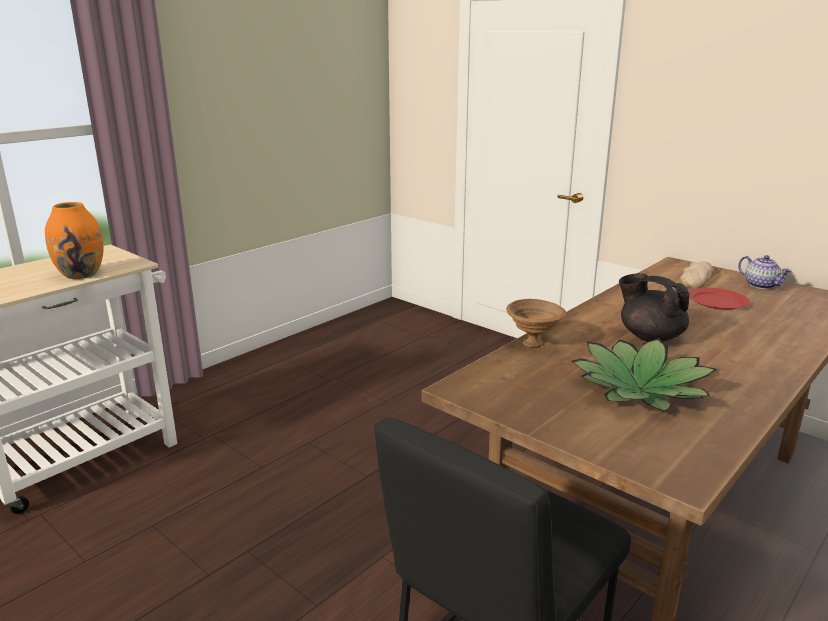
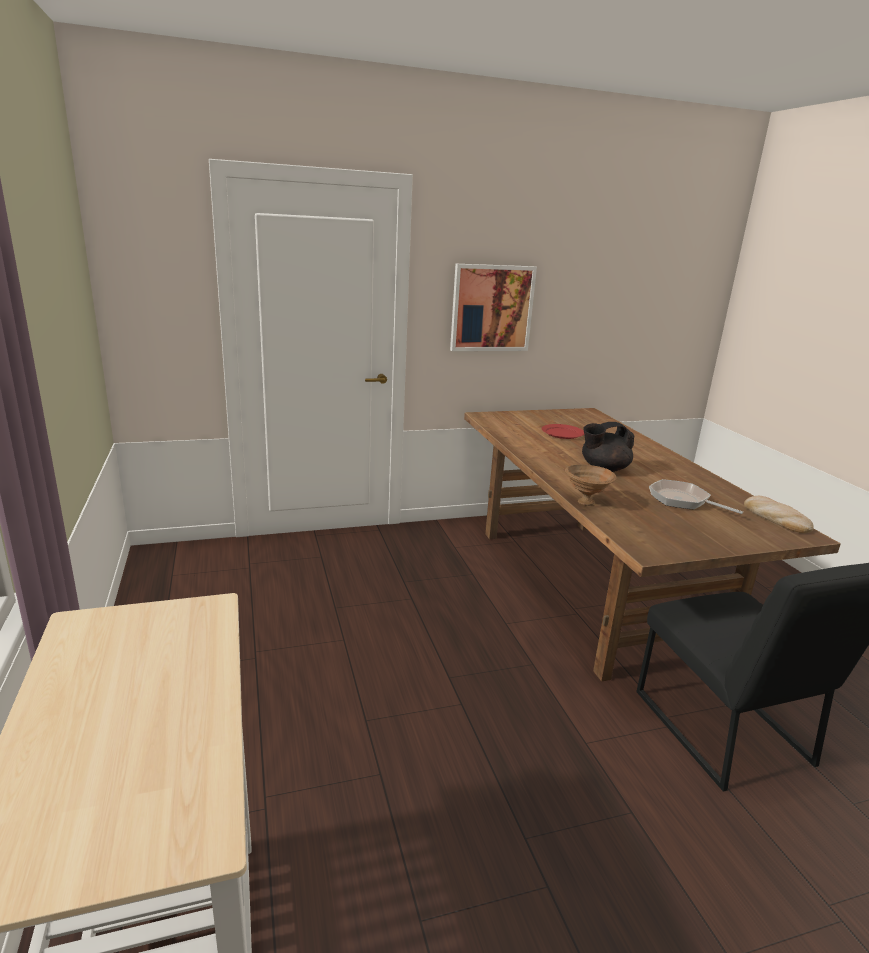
camera: 60 degrees left, 0 degrees up
orange vase [45,202,103,279] -> none
potted plant [572,338,717,412] -> frying pan [649,479,743,514]
bread [679,261,713,288] -> bread moved to [744,496,814,534]
teapot [738,255,792,289] -> none
none -> picture [450,264,537,351]

